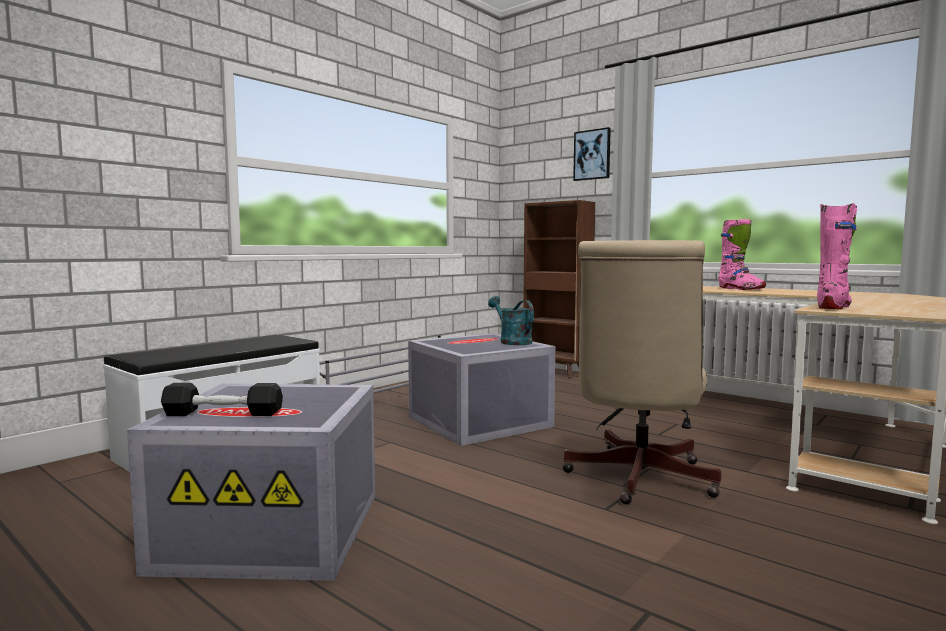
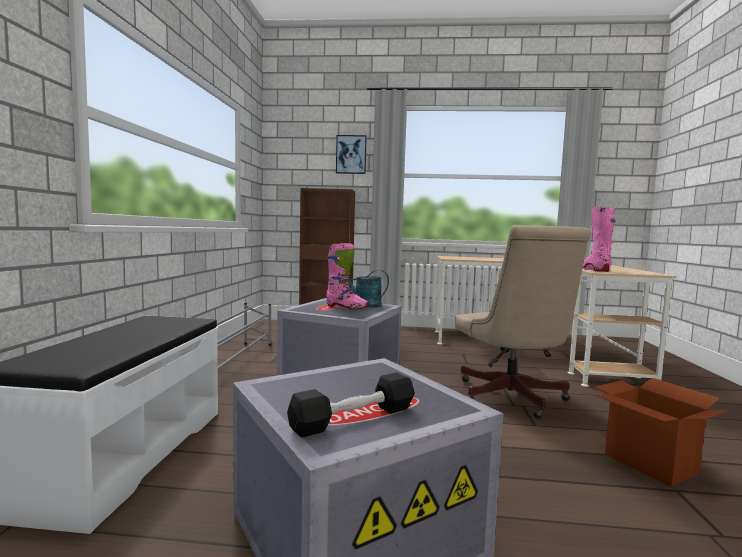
camera: 35 degrees left, 0 degrees up
pink boot [718,219,766,290] -> pink boot moved to [326,243,369,310]
none -> cardboard box [594,378,730,487]

